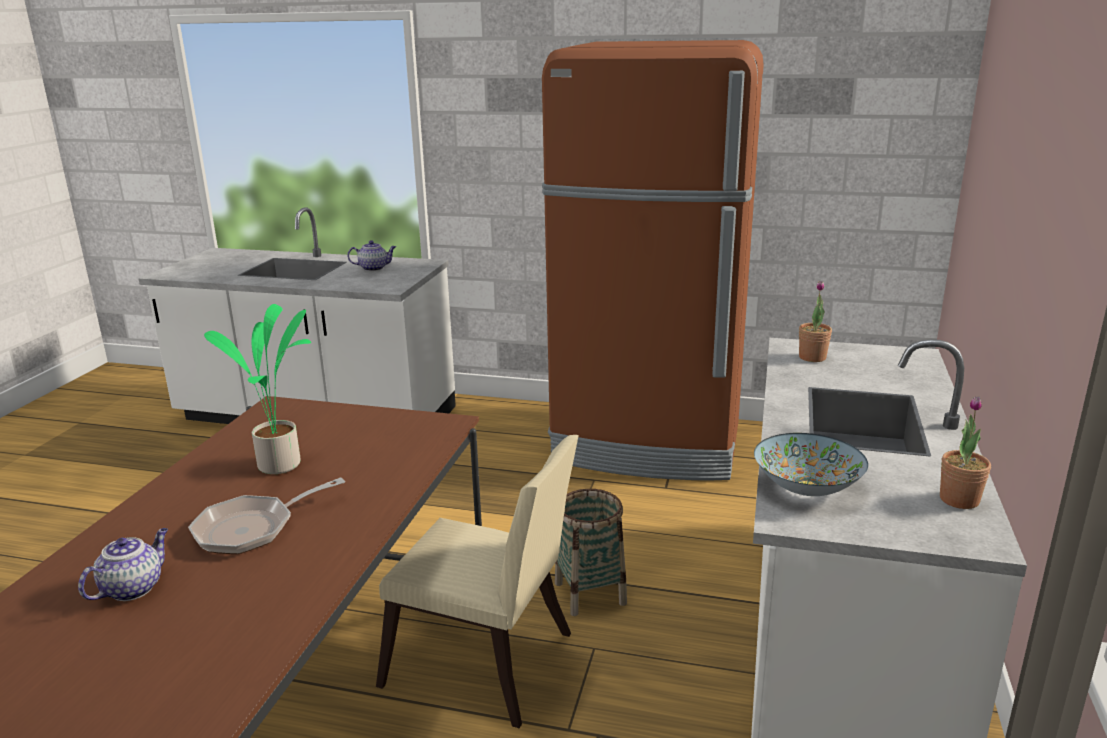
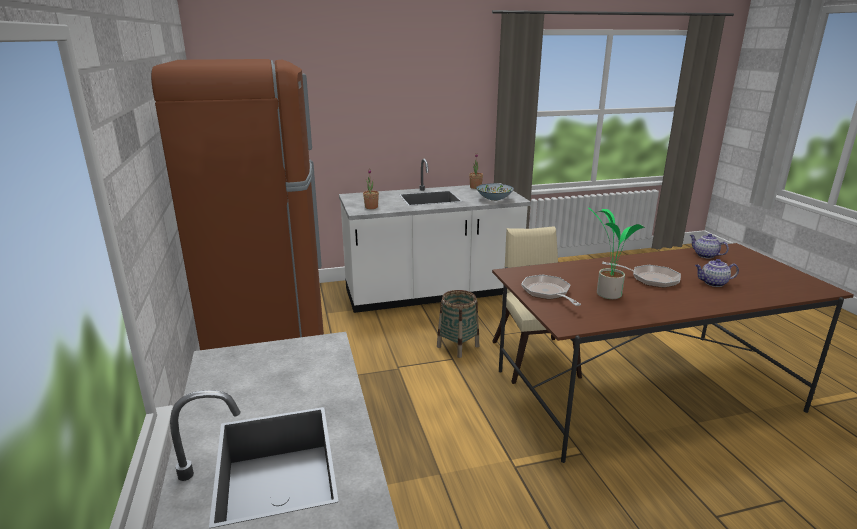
camera: 120 degrees left, 0 degrees up
teapot [347,240,396,271] -> teapot moved to [690,234,729,259]
none -> frying pan [521,275,581,306]

